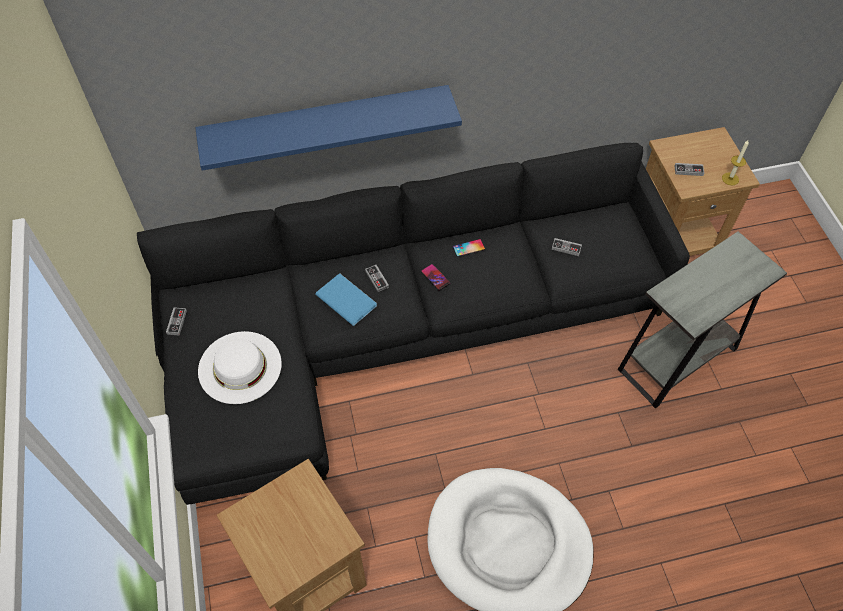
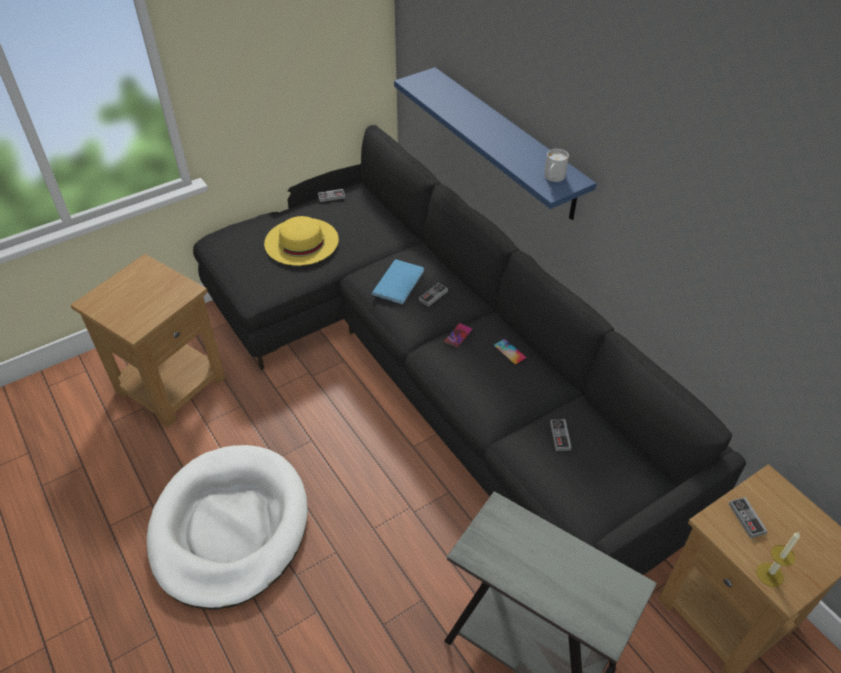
camera: 70 degrees right, 10 degrees down
white hat [198,331,282,404] -> yellow hat [264,216,339,266]
none -> white mug [544,149,569,182]

